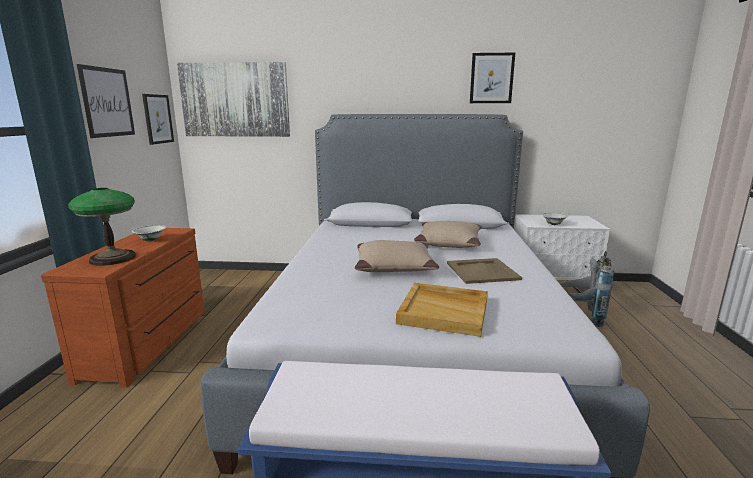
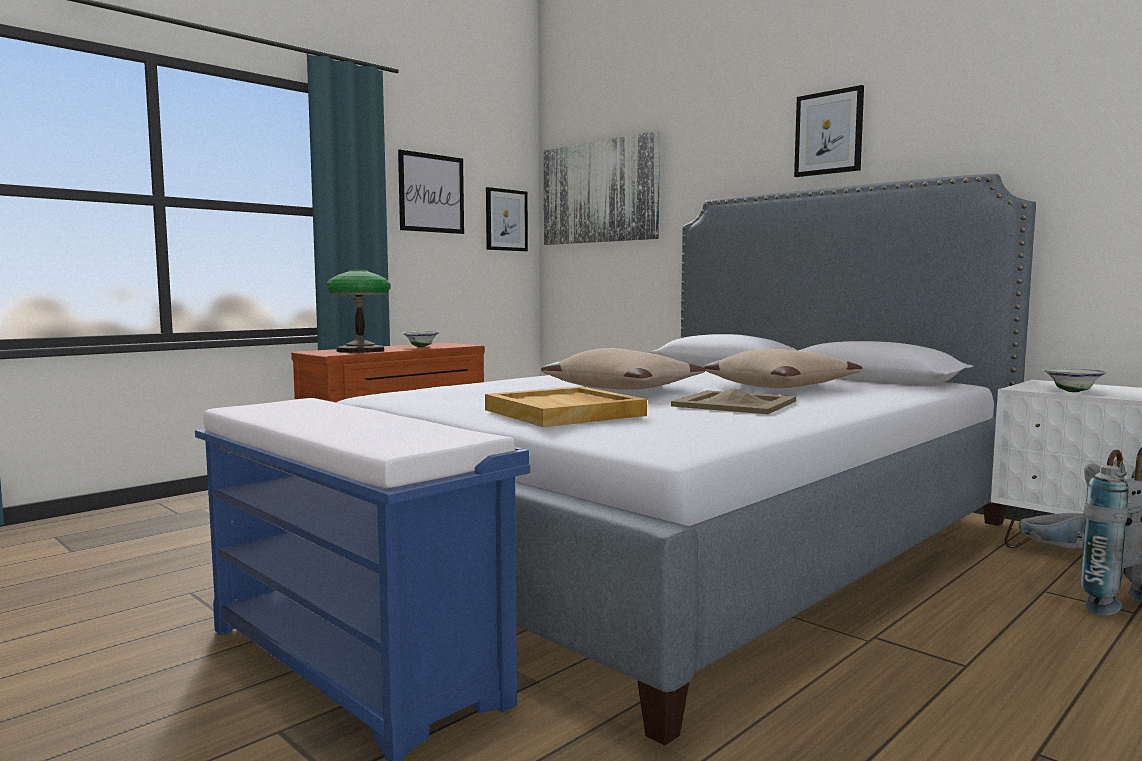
camera: 40 degrees right, 10 degrees down
picture [470,53,515,103] -> picture moved to [794,85,864,177]

